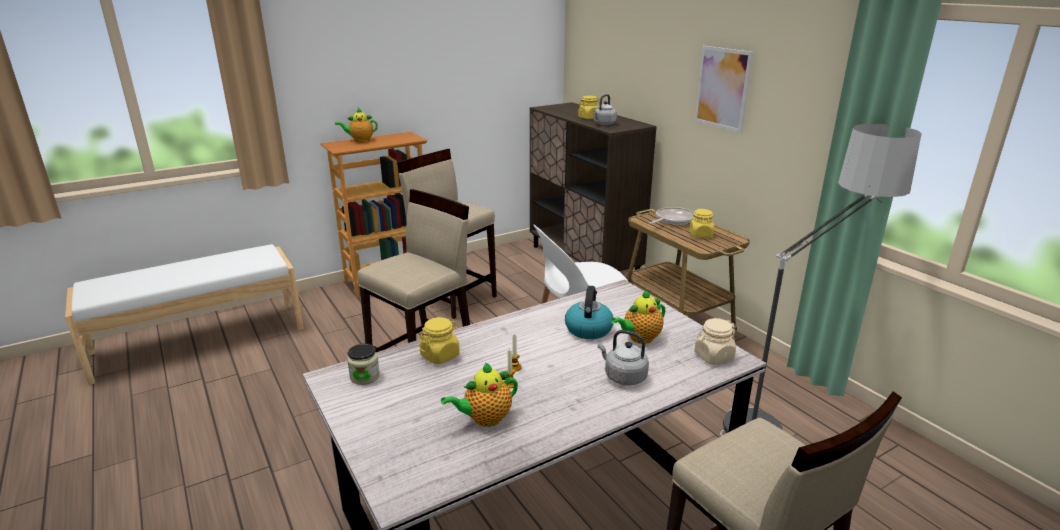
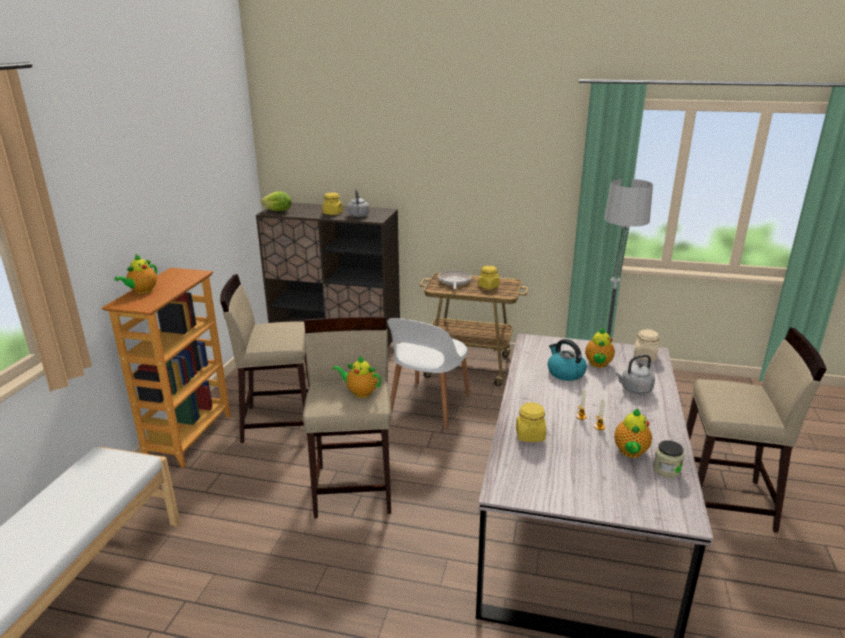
camera: 45 degrees left, 0 degrees up
jar [347,344,380,385] -> jar moved to [653,440,684,478]
picture [694,46,753,133] -> none
none -> lettuce [261,191,292,211]
none -> teapot [333,356,382,398]

